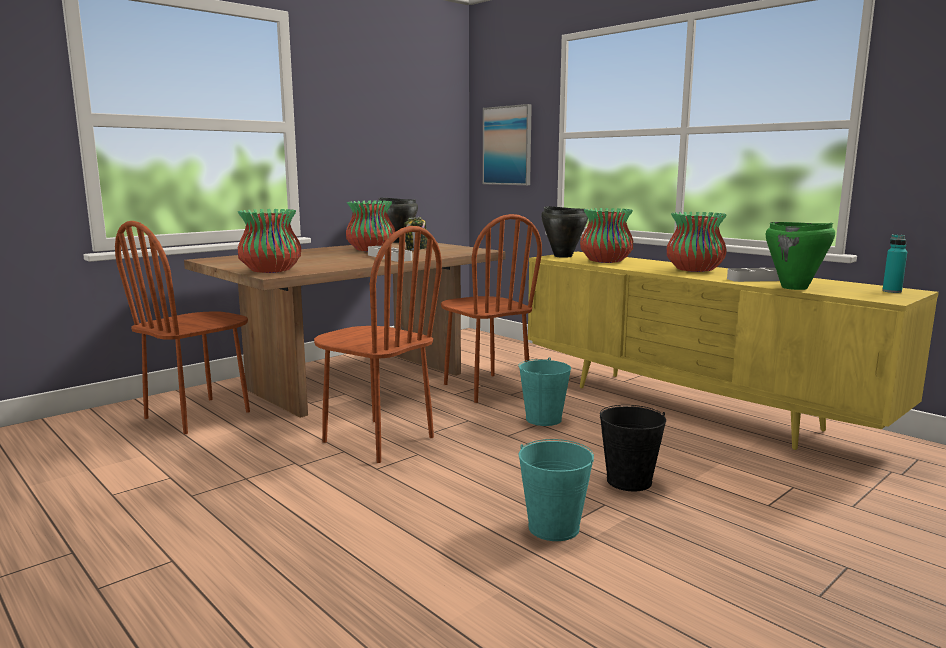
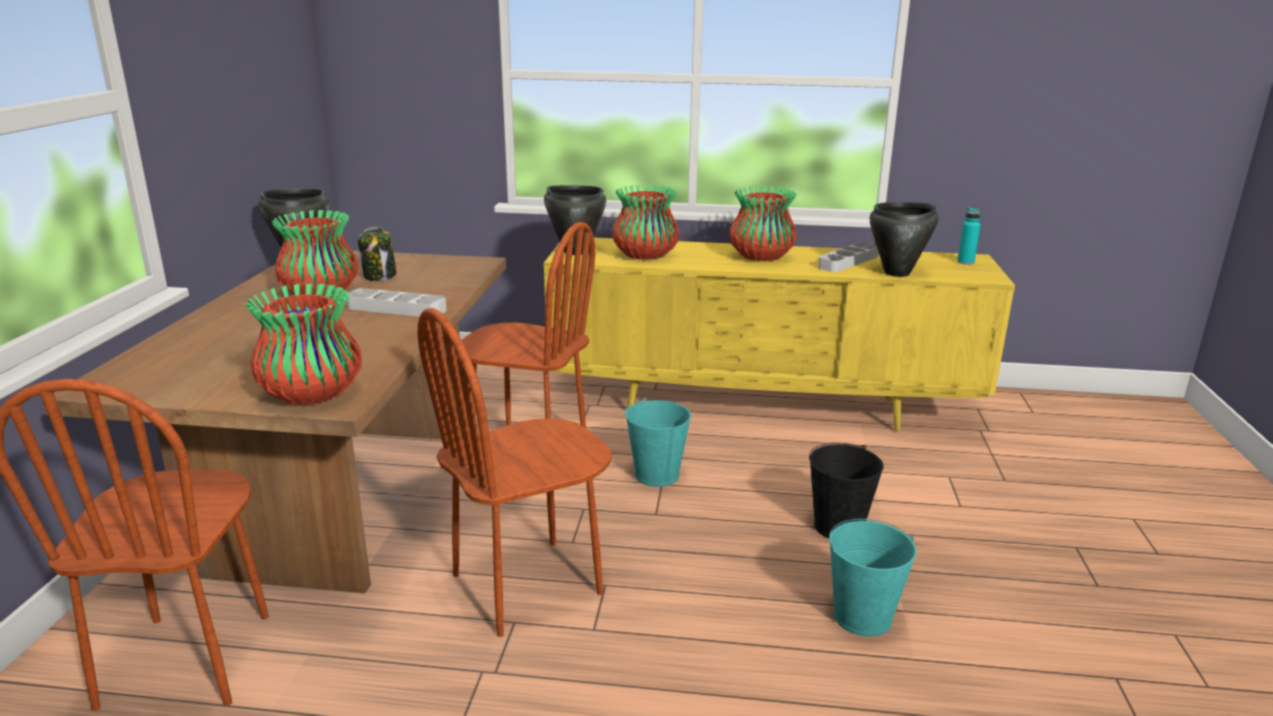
camera: 40 degrees left, 10 degrees up
brown chair [314,226,442,463] -> brown chair turned 150 degrees clockwise [417,308,611,637]
picture [483,104,532,185] -> none
green cooking pot [766,222,835,290] -> black cooking pot [870,202,938,277]

